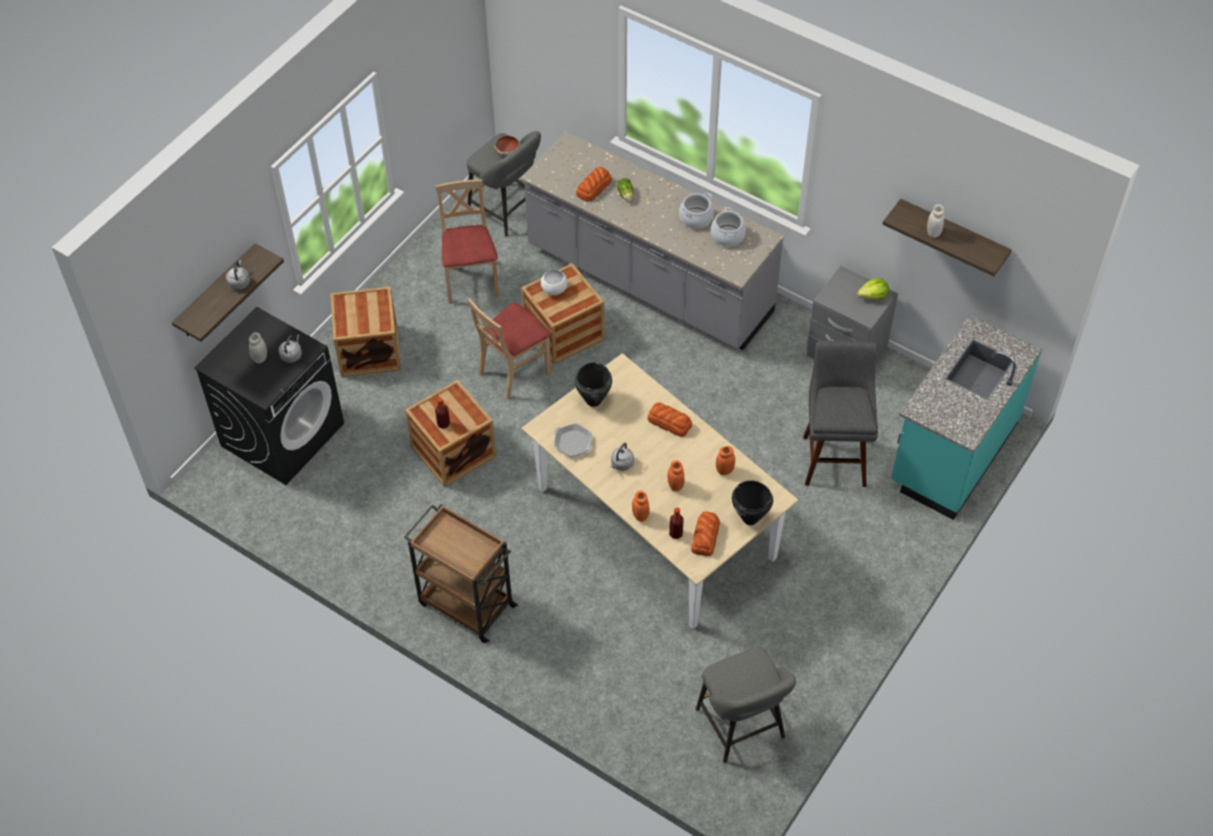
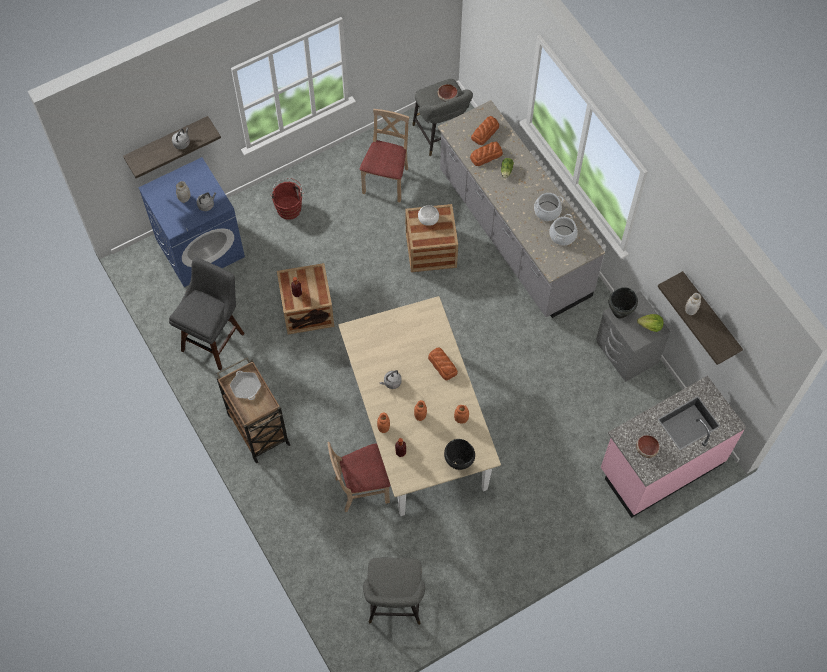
camera: 25 degrees right, 10 degrees up
black washing machine [194,307,344,485] -> blue washing machine [138,157,245,287]
crate [330,286,401,377] -> red bucket [270,178,304,220]
beige chair [468,298,551,400] -> beige chair moved to [327,442,391,512]
frying pan [554,423,592,457] -> frying pan moved to [230,371,261,400]
black cooking pot [575,362,612,407] -> black cooking pot moved to [609,287,638,319]
bread [691,511,720,556] -> bread moved to [471,116,499,145]
grey stool [803,341,878,487] -> grey stool moved to [169,257,245,370]
turquoise counter [891,315,1042,520] -> pink counter [601,376,746,518]
none -> bowl [636,435,660,458]

